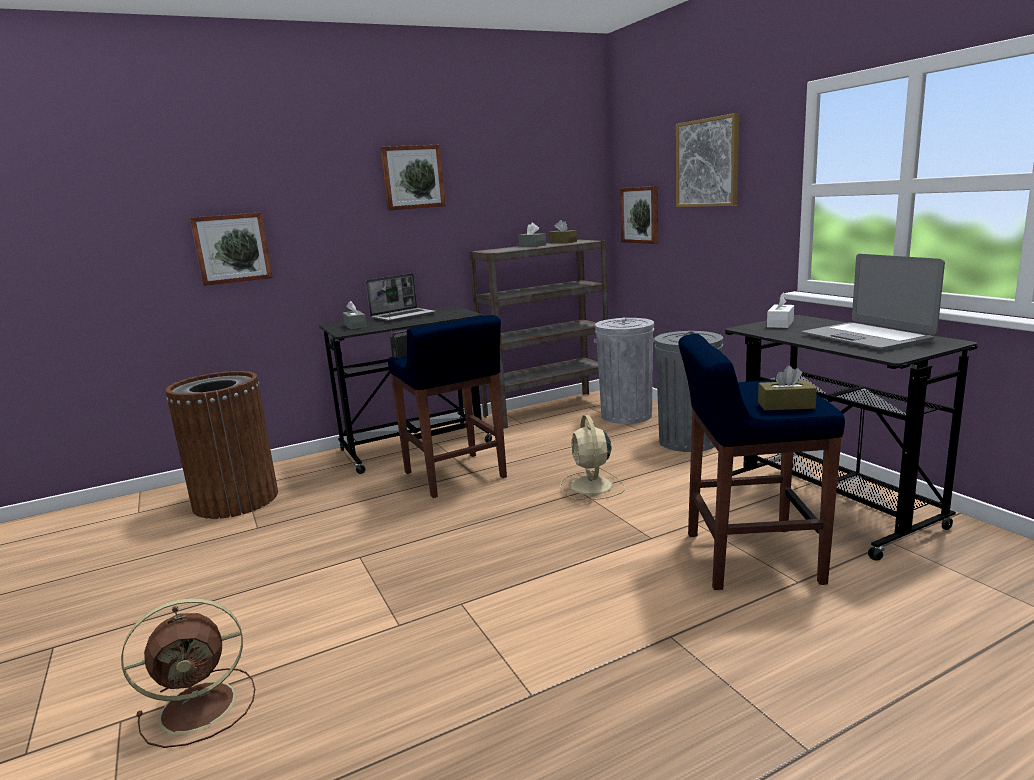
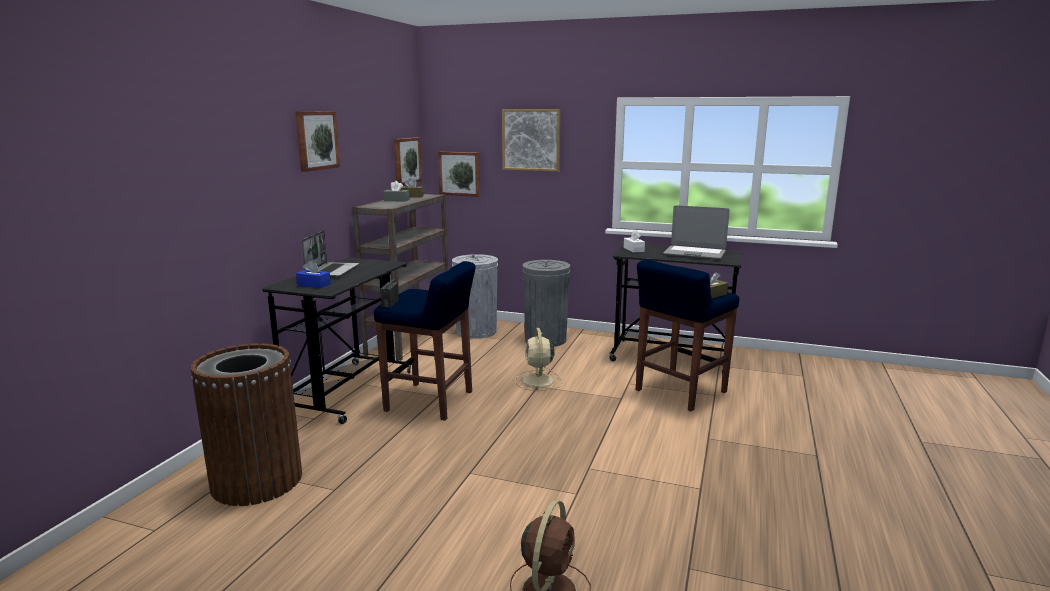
camera: 45 degrees left, 0 degrees up
picture [190,212,273,286] -> picture moved to [394,137,422,185]
grey tissue box [343,301,367,330] -> blue tissue box [296,261,331,288]
beige fan [560,415,625,500] -> beige fan turned 45 degrees clockwise [515,328,563,391]

